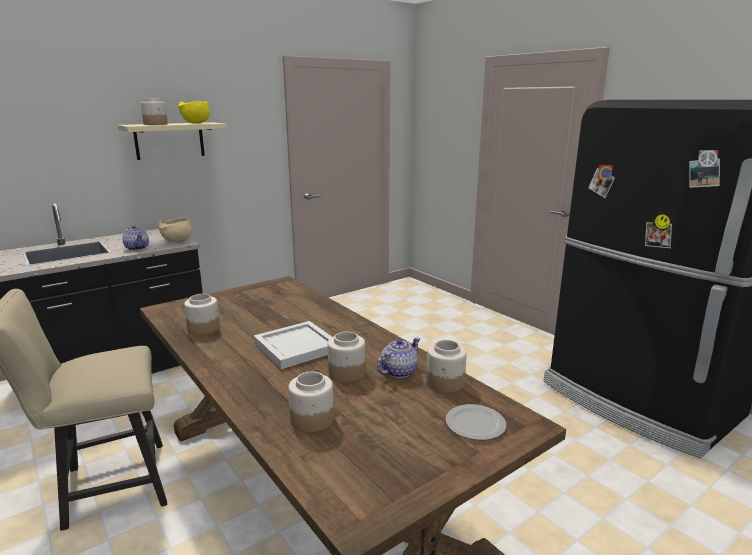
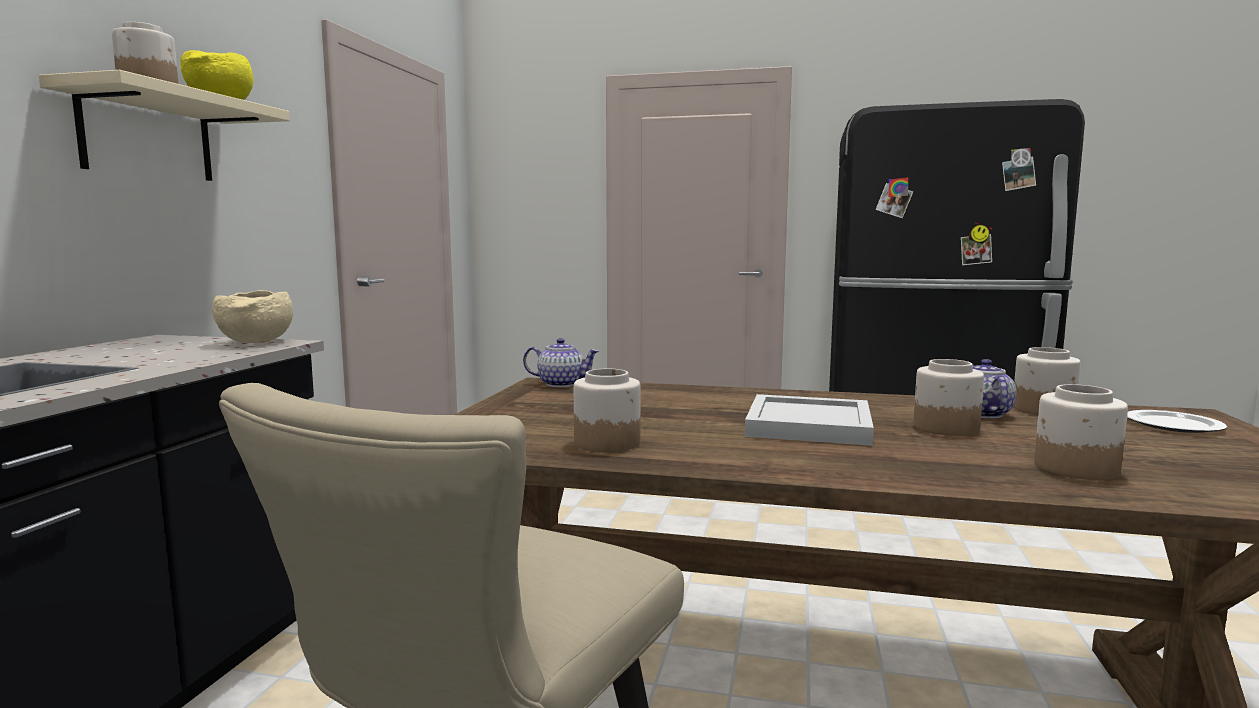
camera: 40 degrees left, 10 degrees down
teapot [122,226,149,251] -> teapot moved to [523,338,599,387]

